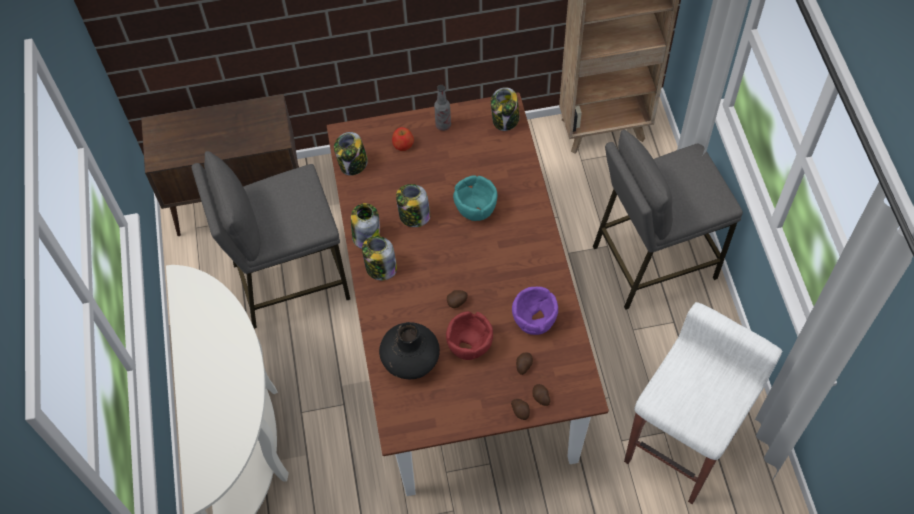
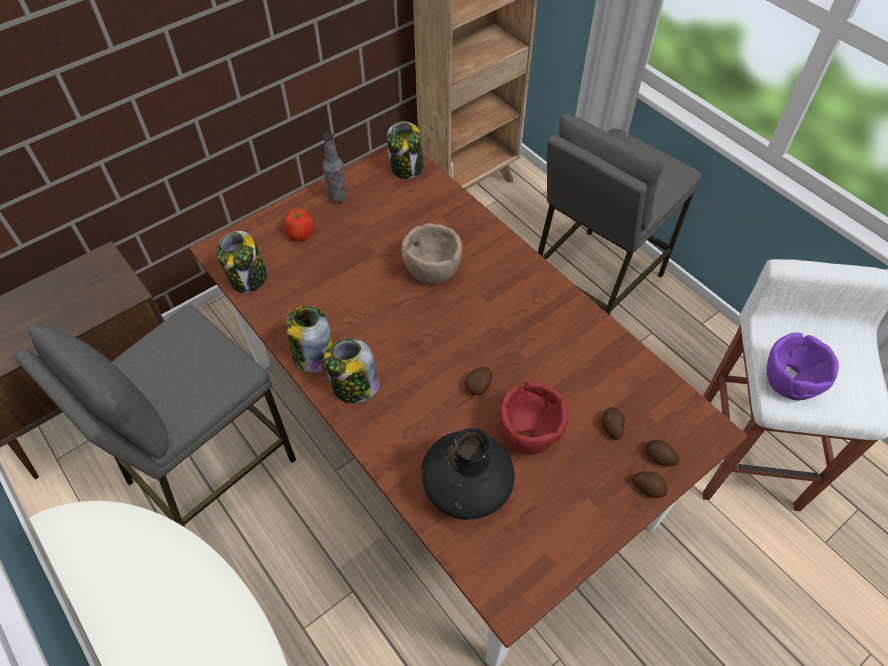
camera: 30 degrees left, 5 degrees down
jar [396,184,430,227] -> none
turquoise bowl [453,175,497,221] -> brown bowl [401,223,462,284]
purple bowl [512,287,558,335] -> purple bowl moved to [767,333,839,400]

